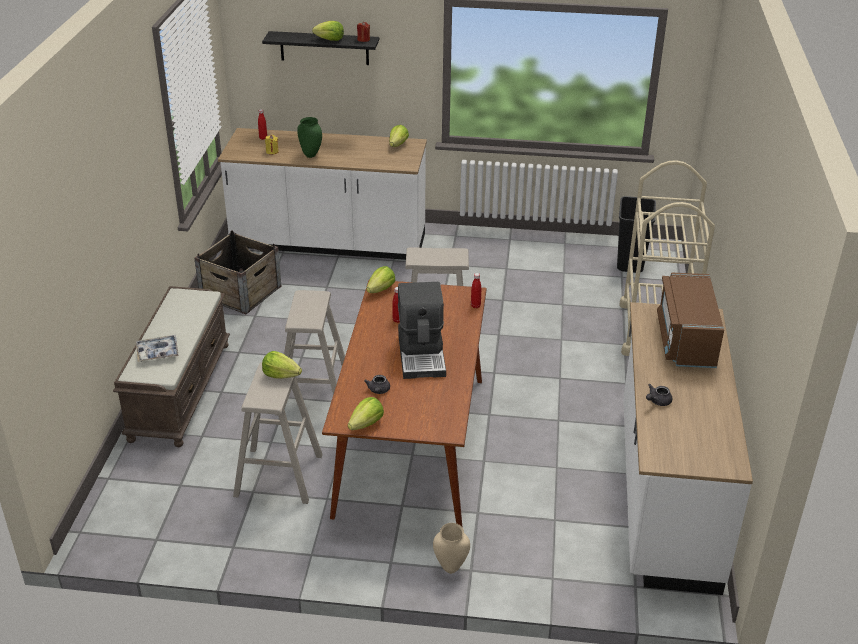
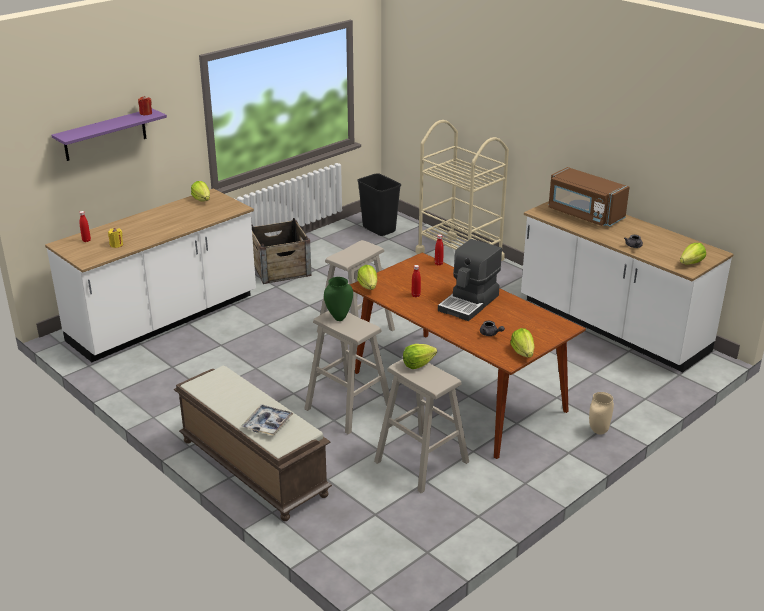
camera: 50 degrees left, 5 degrees down
crate [194,230,281,314] -> crate moved to [252,218,312,284]
black shelf [262,31,379,65] -> purple shelf [51,108,167,161]
green vase [297,117,322,158] -> green vase moved to [324,277,353,321]
lettuce [312,21,344,41] -> lettuce moved to [680,243,706,265]
coffee machine [398,282,446,379] -> coffee machine turned 90 degrees clockwise [438,239,502,321]

